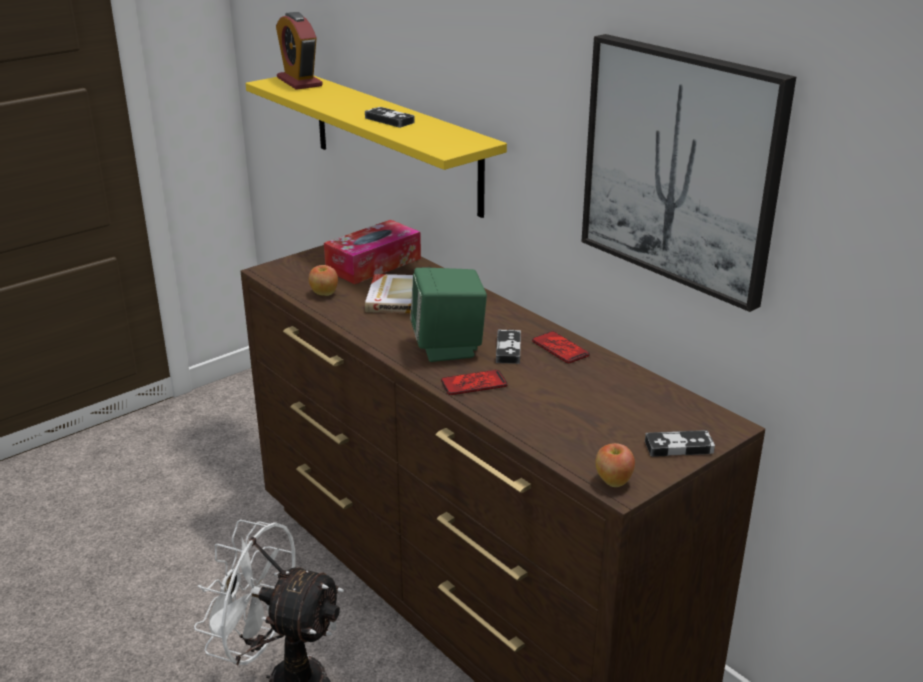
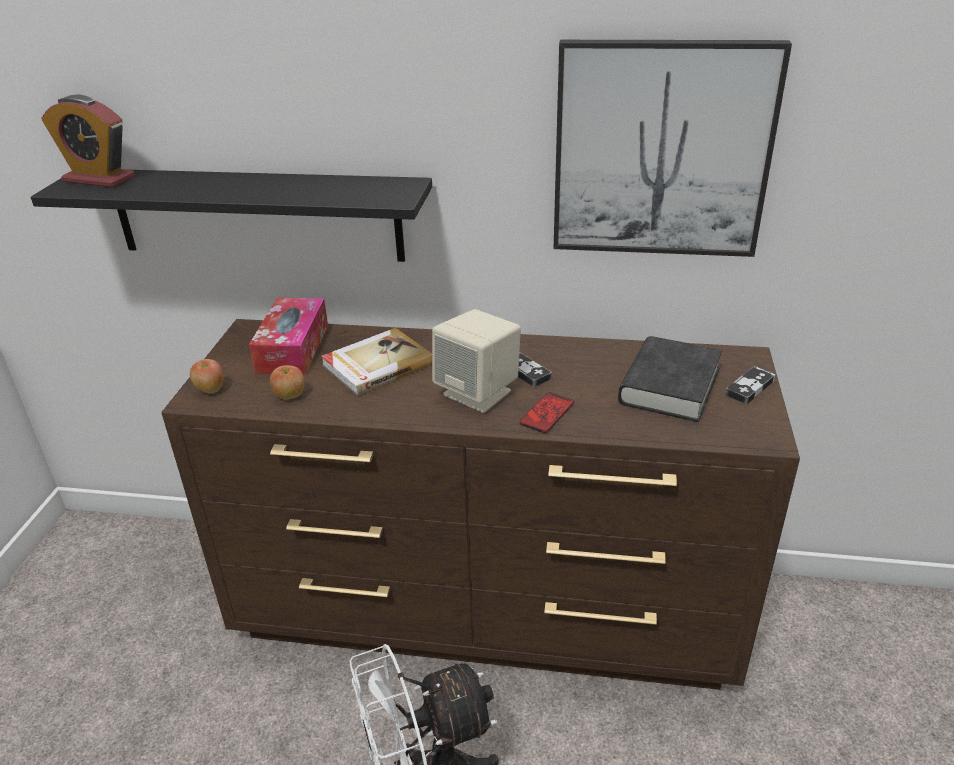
camera: 40 degrees left, 5 degrees up
yellow shelf [246,76,507,218] -> black shelf [31,170,432,262]
game controller [365,107,415,128] -> none
green speaker [410,268,487,362] -> beige speaker [432,309,521,413]
phone [532,331,590,363] -> none
apple [596,443,635,487] -> apple moved to [190,359,224,394]
none -> black book [618,336,722,422]

